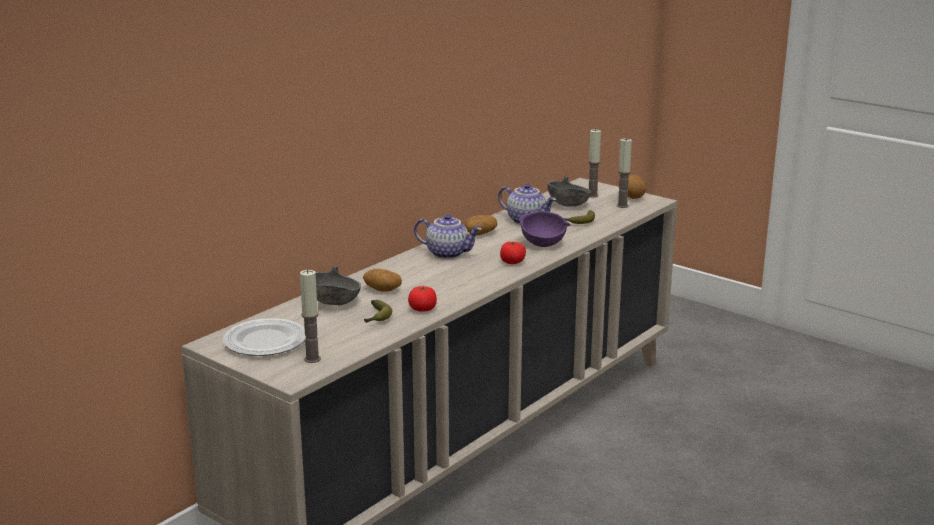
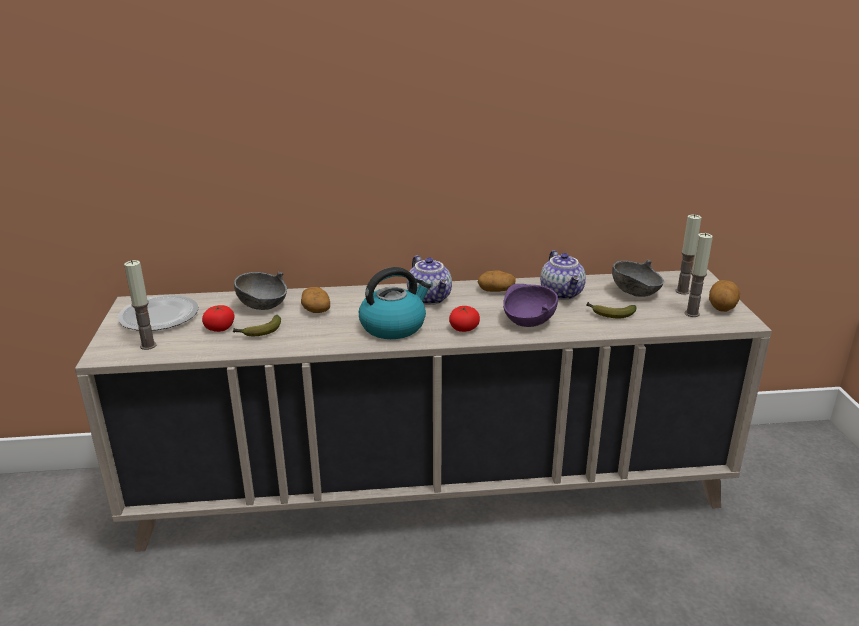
camera: 45 degrees right, 5 degrees up
tomato [408,286,437,312] -> tomato moved to [202,305,234,332]
none -> kettle [359,267,431,339]

